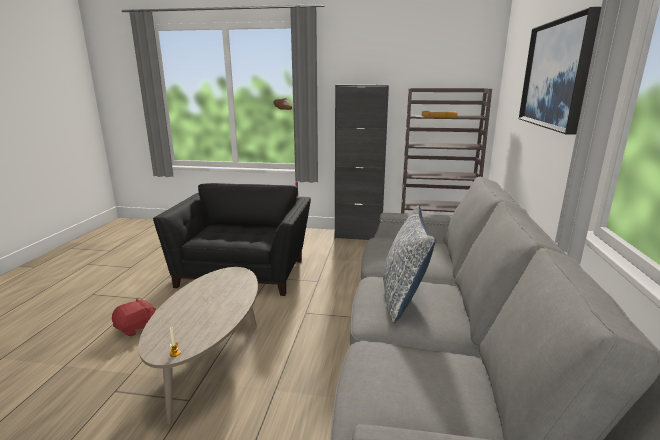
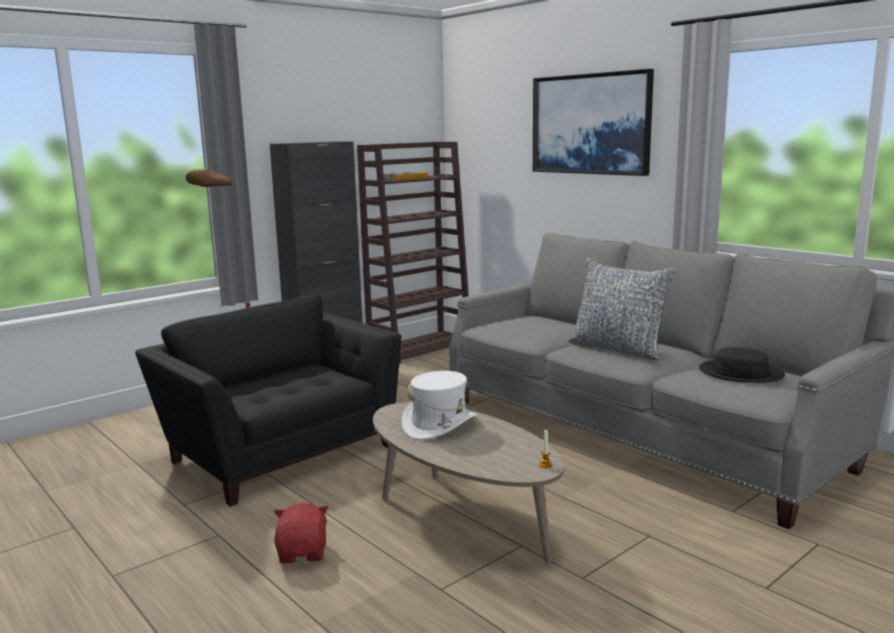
camera: 50 degrees left, 5 degrees down
none -> white hat [401,371,478,440]
none -> black hat [699,347,785,383]

